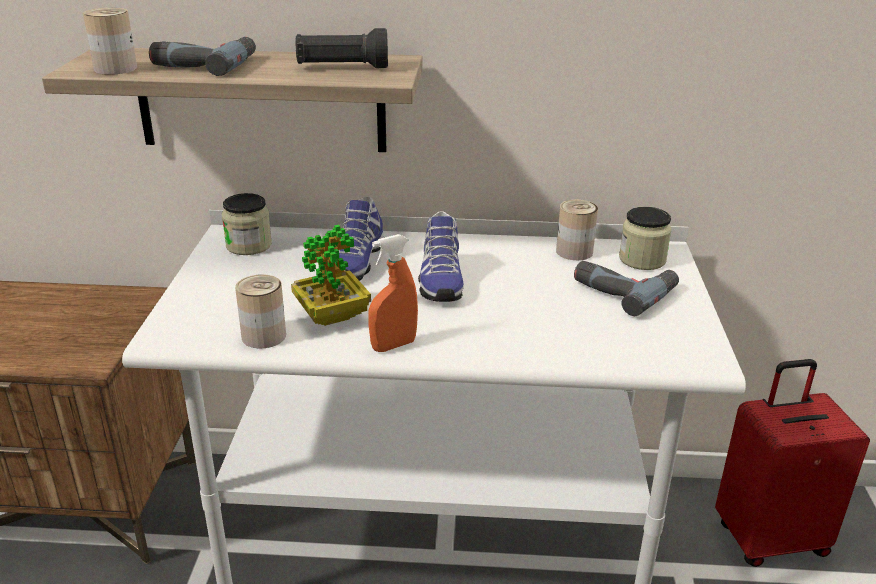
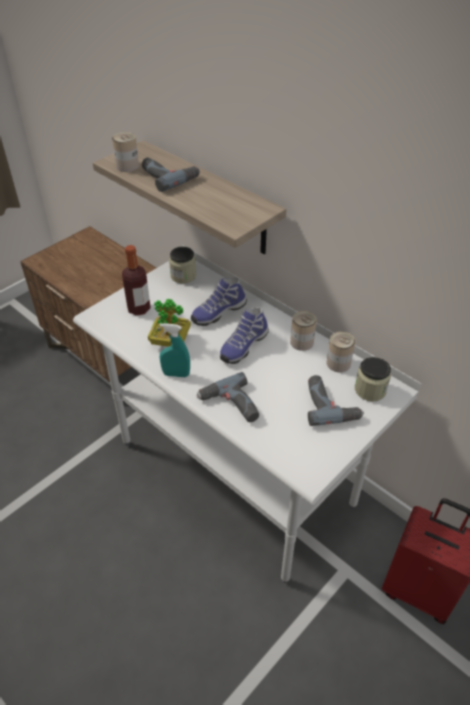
camera: 40 degrees right, 15 degrees up
can [235,274,286,348] -> can moved to [290,311,317,351]
black flashlight [296,28,388,68] -> none
orange spray bottle [368,234,418,352] -> turquoise spray bottle [159,323,190,377]
none -> bottle [122,245,151,316]
none -> power drill [196,372,259,422]

